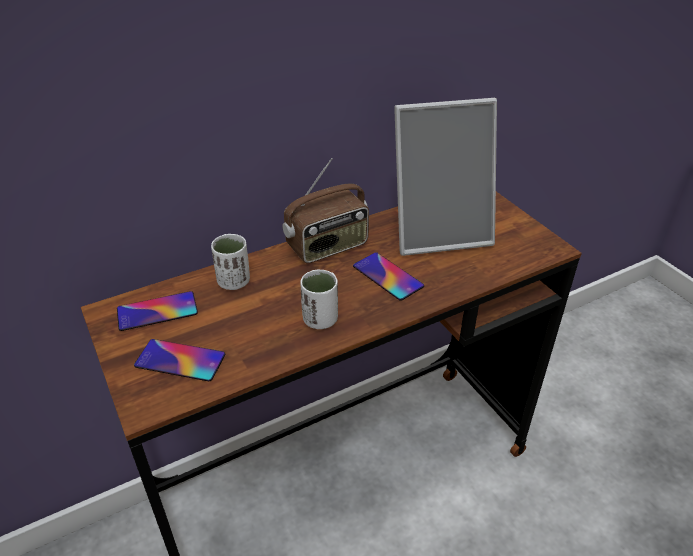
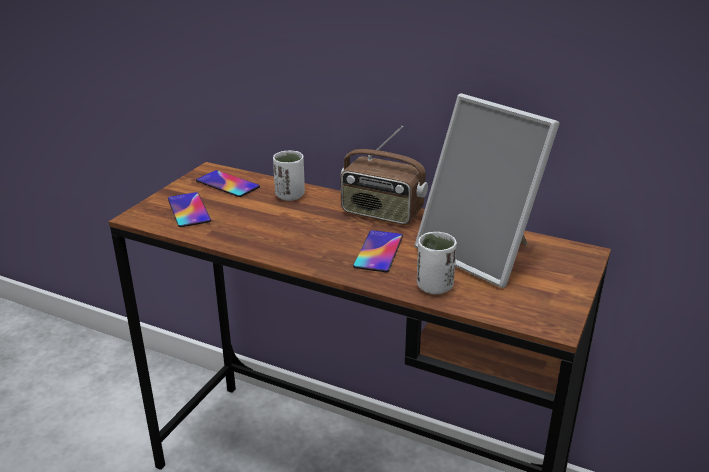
camera: 55 degrees right, 10 degrees down
white cup [300,270,338,329] -> white cup moved to [417,232,457,294]

